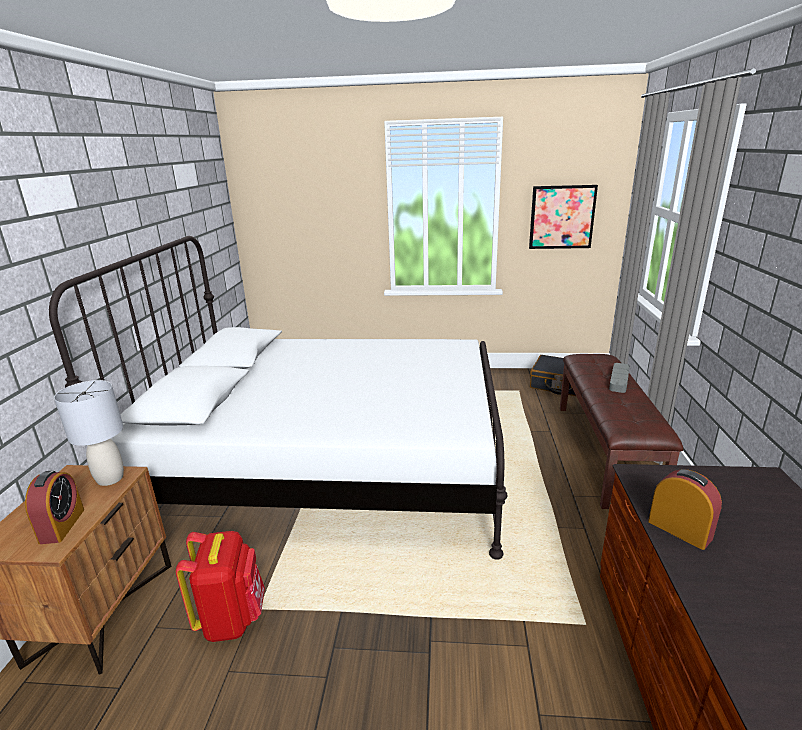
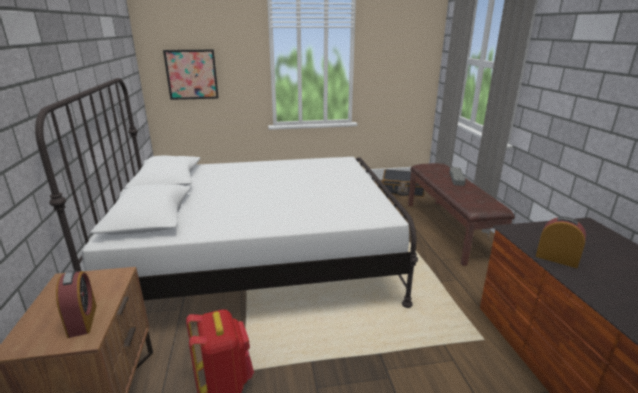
camera: 15 degrees left, 0 degrees up
grey table lamp [54,380,124,486] -> none
picture [529,185,598,249] -> picture moved to [163,50,219,100]

